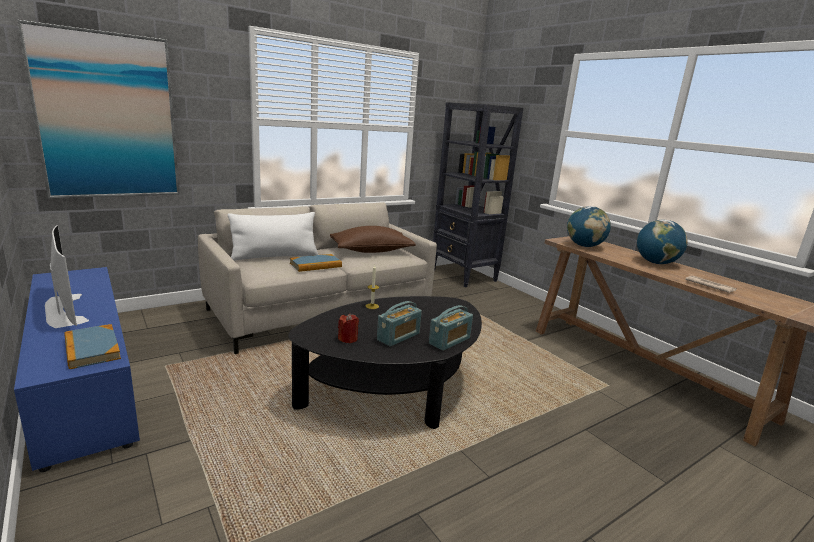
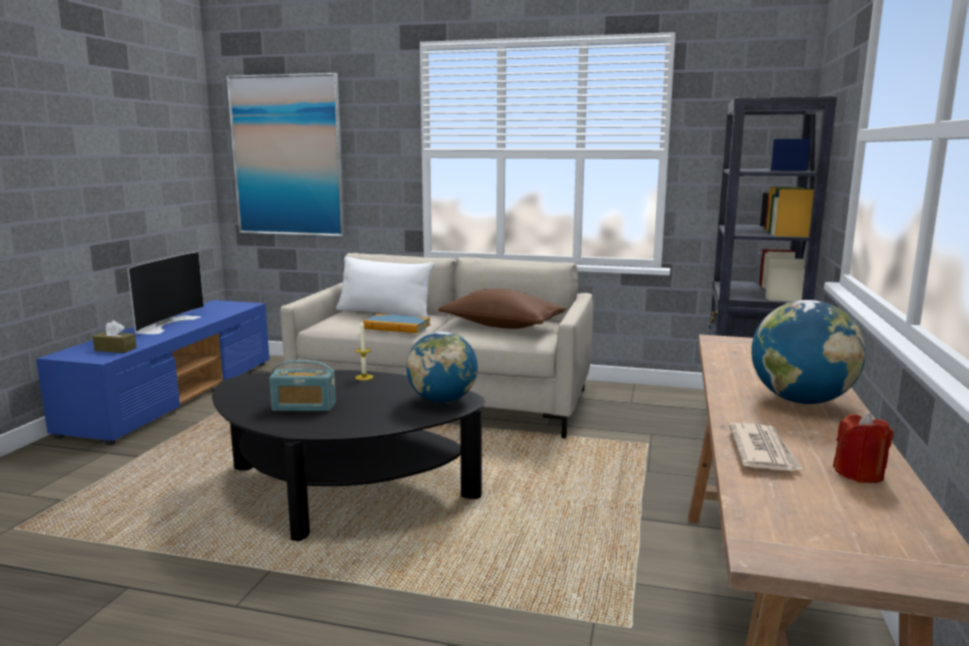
camera: 50 degrees right, 5 degrees down
book [65,324,121,369] -> brown tissue box [93,321,136,353]
red candle [338,314,359,343] -> red candle moved to [833,412,894,483]
radio [429,305,473,351] -> none
globe [567,206,611,247] -> globe moved to [406,332,478,403]

